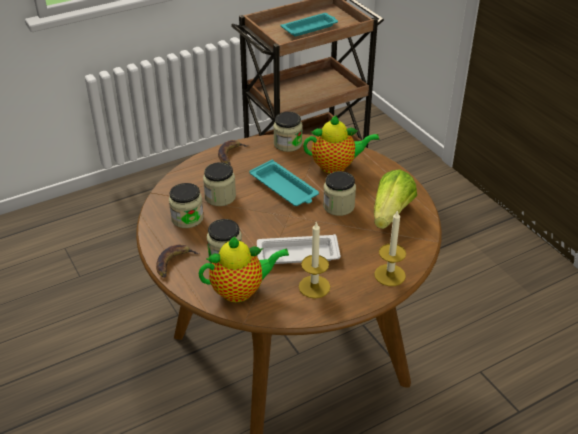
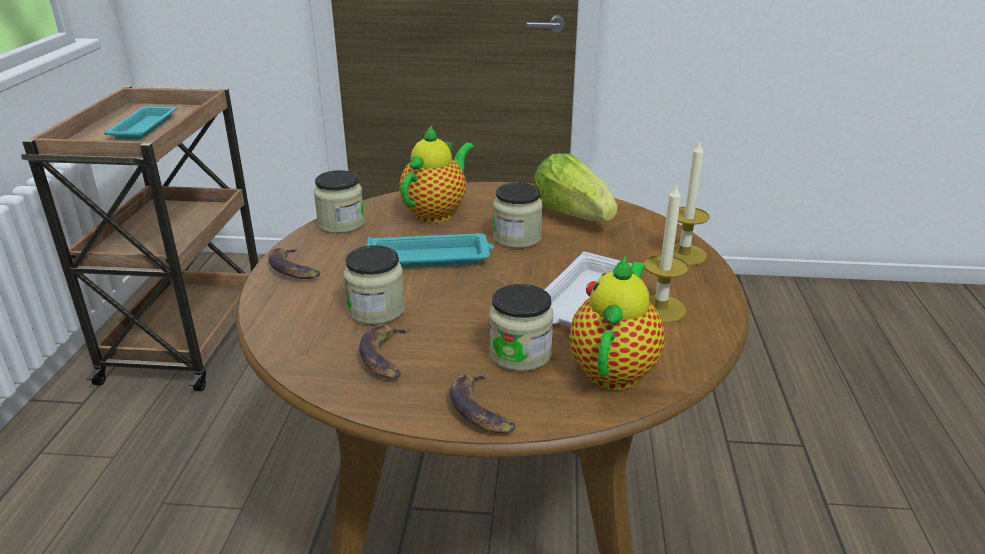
camera: 55 degrees left, 10 degrees down
jar [169,183,204,228] -> banana [359,325,410,378]

